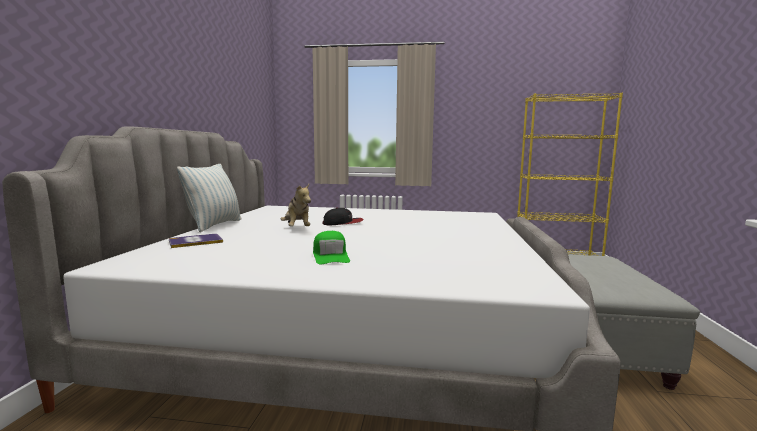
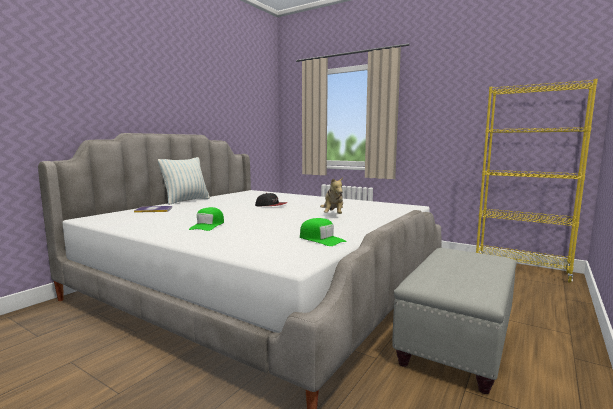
camera: 25 degrees right, 0 degrees up
plush toy [281,184,311,226] -> plush toy moved to [320,177,343,214]
none -> green cap [300,218,347,246]

